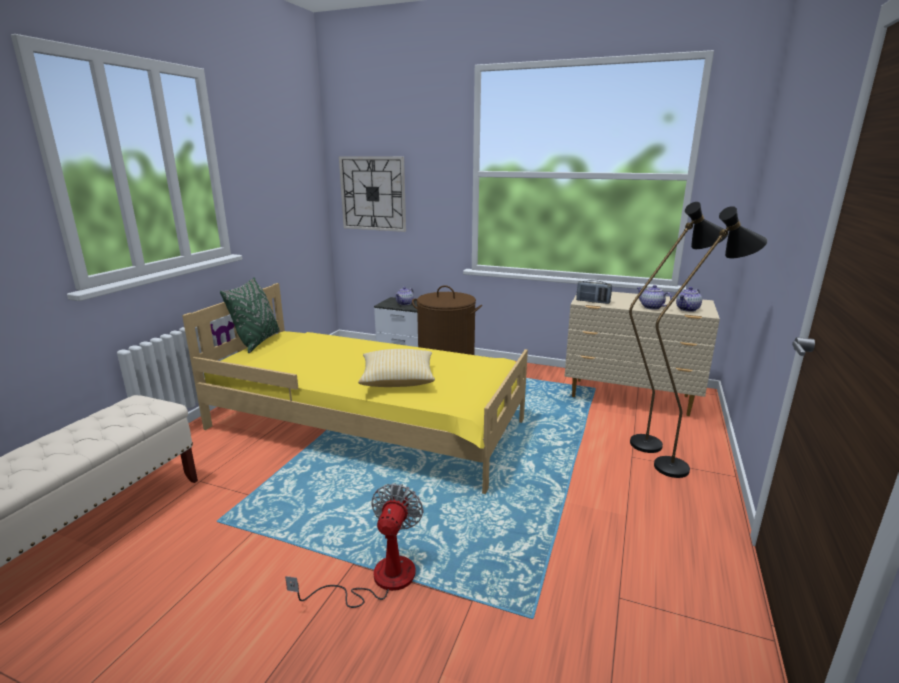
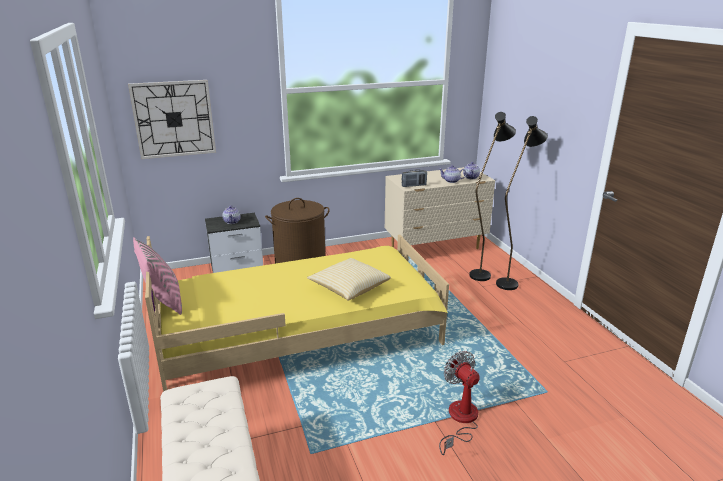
camera: 40 degrees left, 5 degrees up
green pillow [220,277,280,353] -> pink pillow [133,237,182,315]

